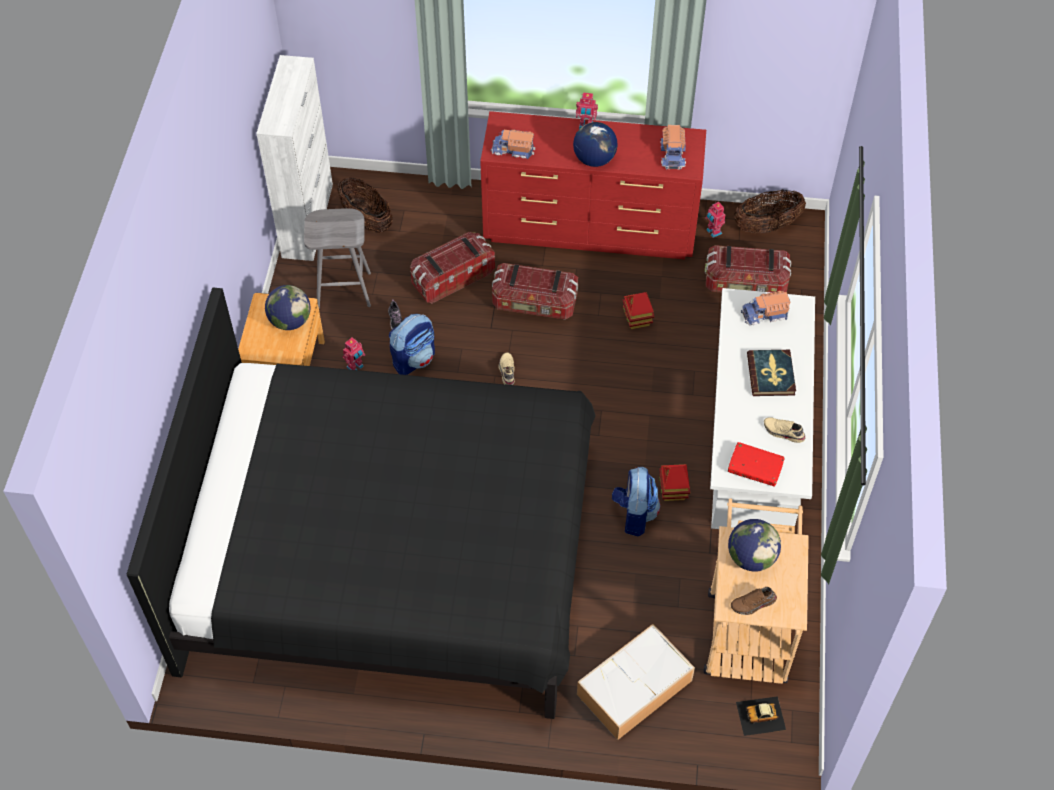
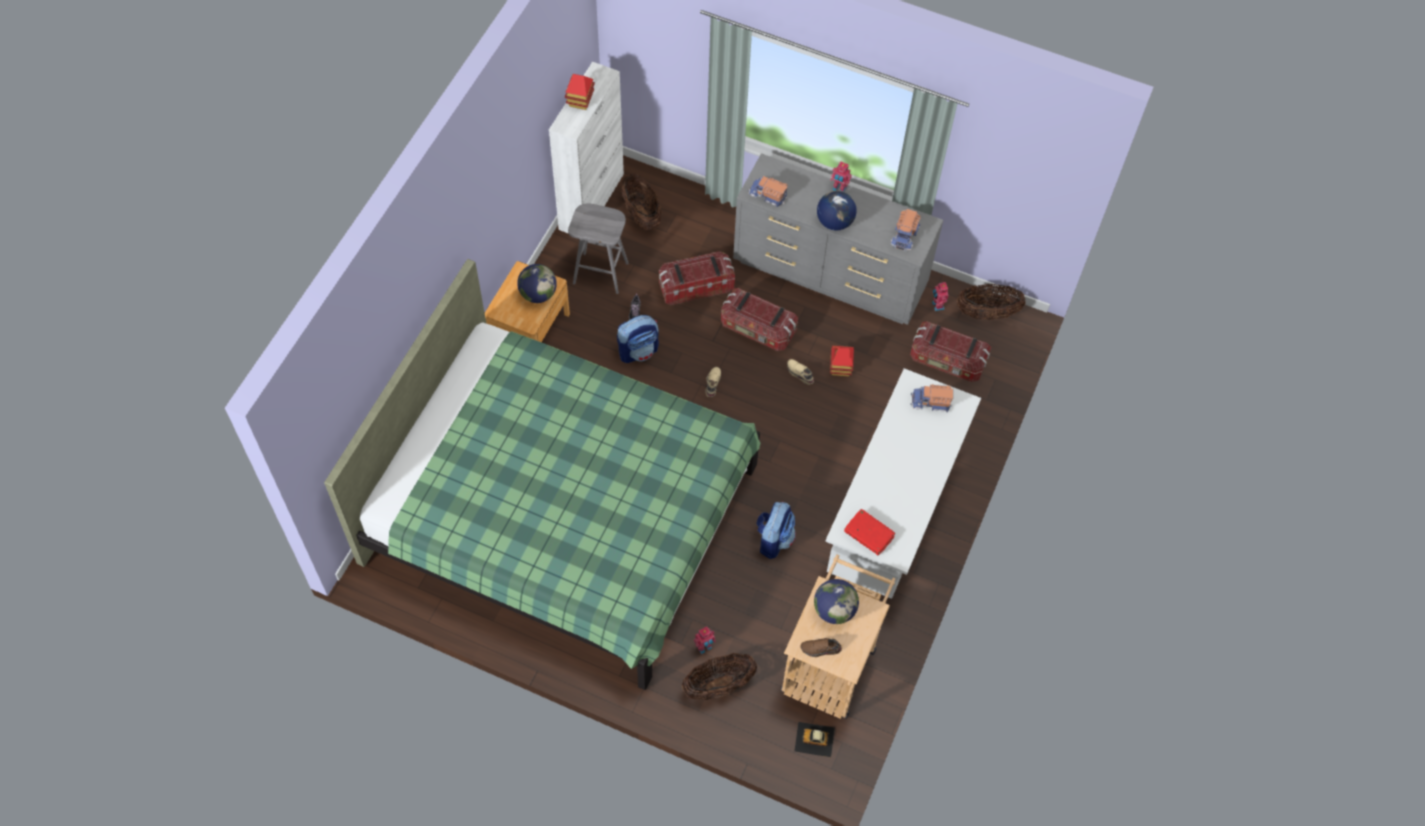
camera: 15 degrees right, 5 degrees up
black bed [127,287,596,719] -> green bed [324,259,760,690]
toy robot [342,338,365,370] -> toy robot moved to [694,626,716,654]
red dresser [480,111,706,259] -> grey dresser [733,153,943,325]
storage box [577,624,695,740] -> basket [682,653,757,700]
toy house [659,464,690,501] -> toy house moved to [565,74,595,110]
book [747,350,796,396] -> none
beige shoe [764,417,806,443] -> beige shoe moved to [787,359,814,384]

